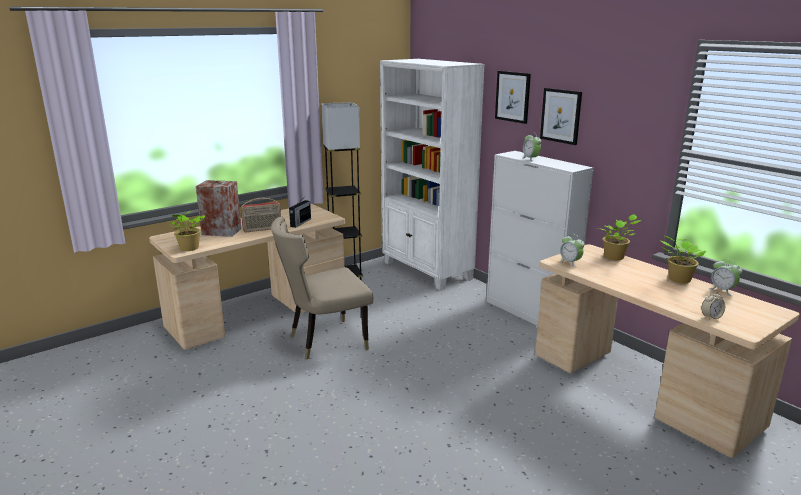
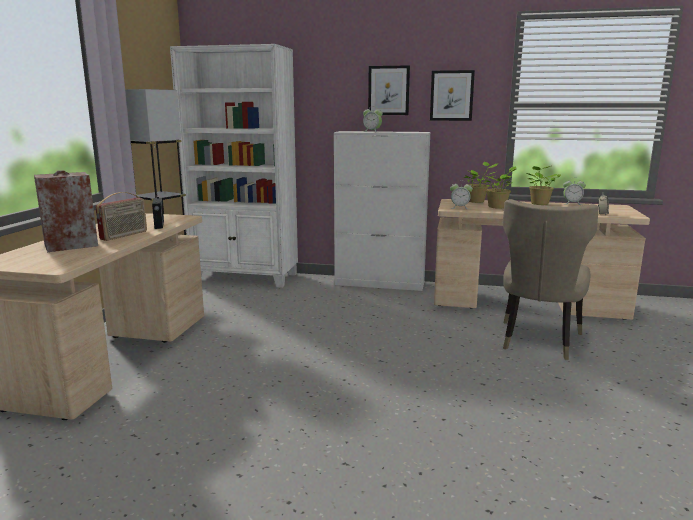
camera: 40 degrees left, 5 degrees down
potted plant [167,211,205,251] -> potted plant moved to [482,166,516,209]
beige chair [271,217,373,360] -> beige chair moved to [503,199,599,360]
picture [495,71,531,124] -> picture moved to [430,70,475,121]

